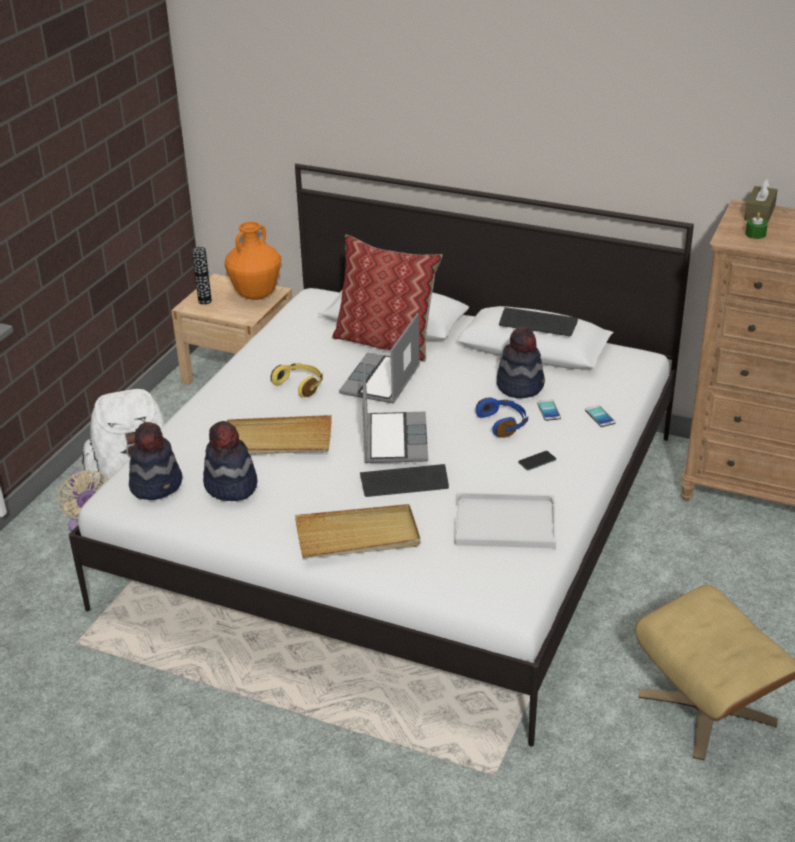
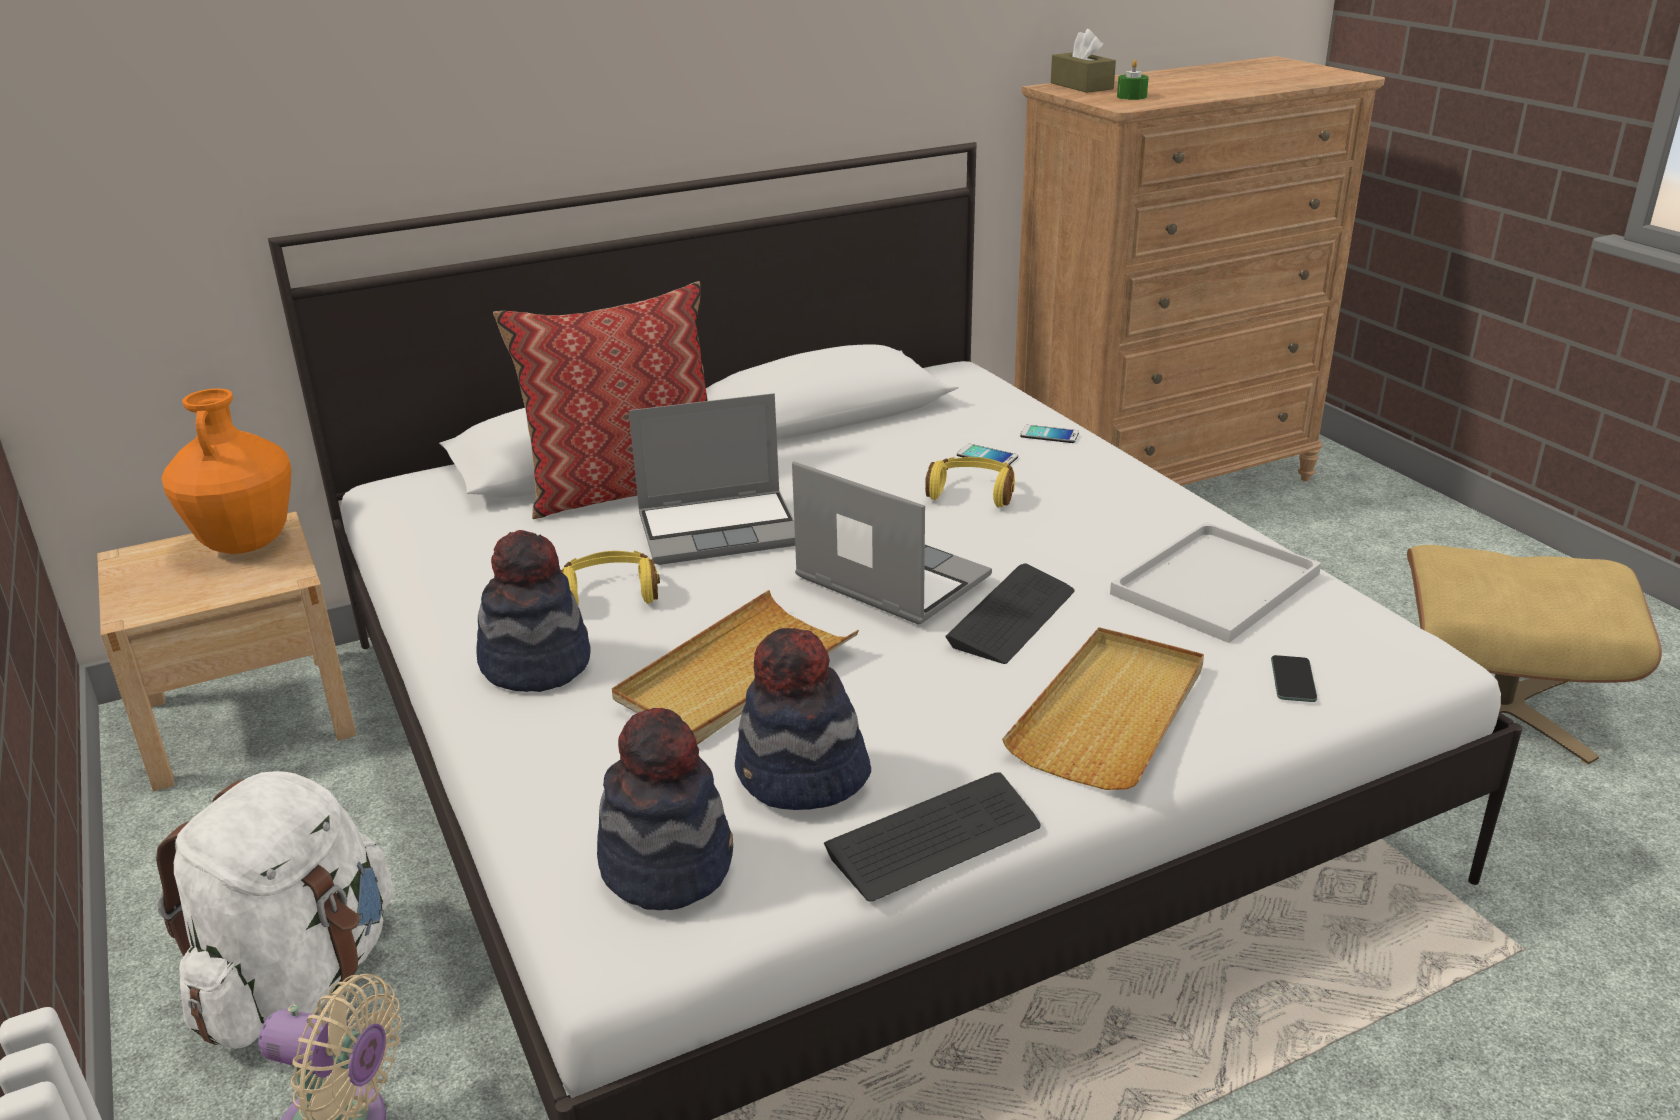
camera: 50 degrees left, 5 degrees down
vase [192,247,212,305] -> none
laptop [339,313,420,404] -> laptop turned 75 degrees counterclockwise [629,393,795,565]
blue headphones [476,397,528,438] -> yellow headphones [925,457,1015,508]
hat [497,327,545,399] -> hat moved to [476,530,591,692]
keyboard [499,307,578,336] -> keyboard moved to [824,772,1040,902]
phone [518,451,556,470] -> phone moved to [1271,655,1317,702]

